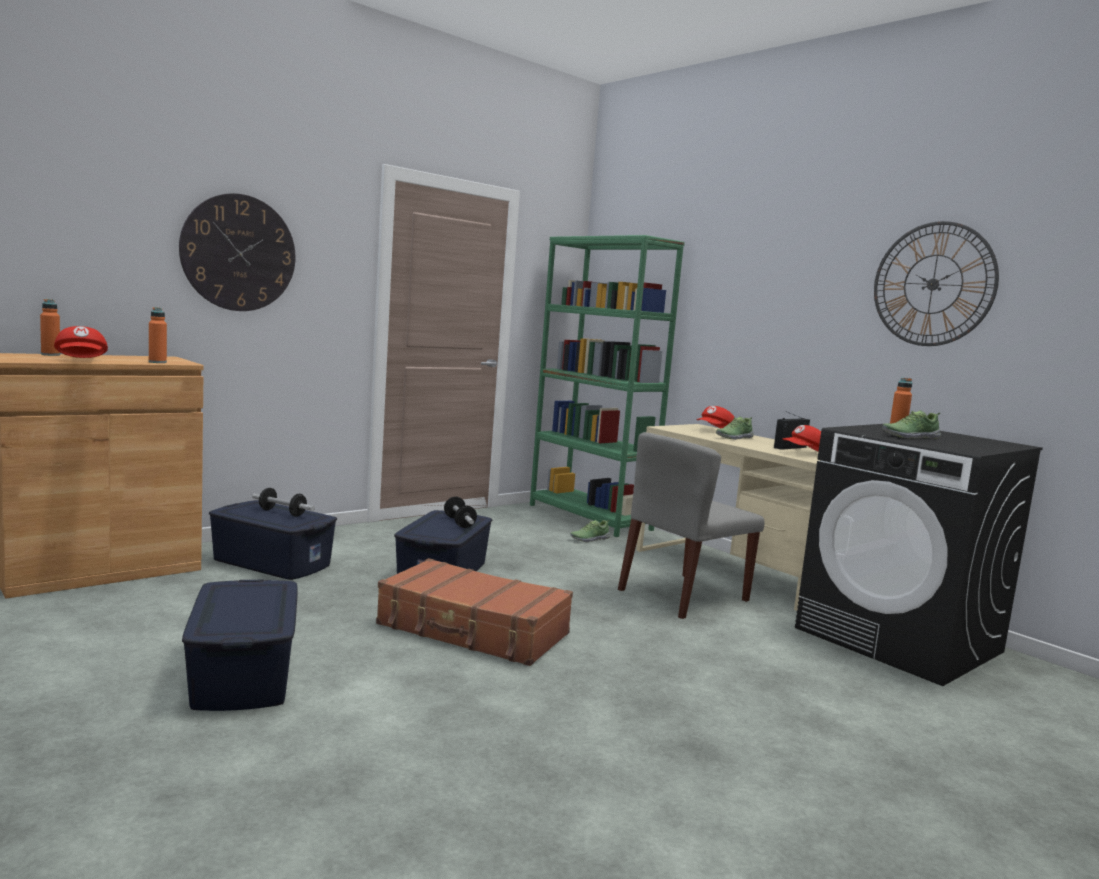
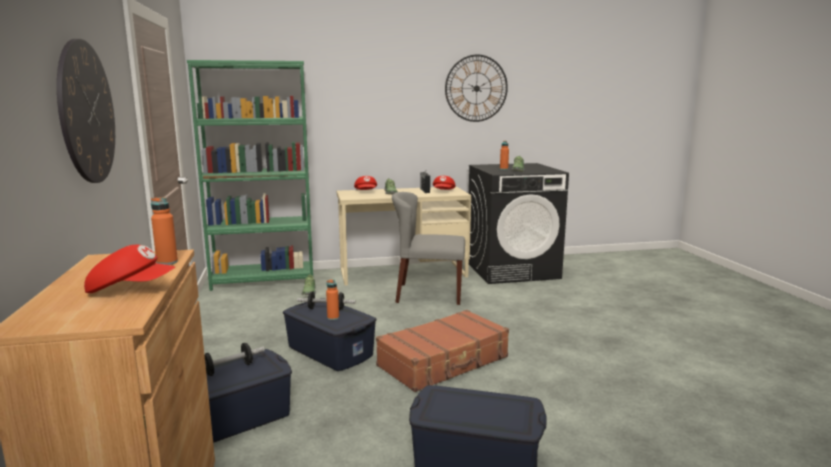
camera: 60 degrees left, 5 degrees up
orange bottle [40,299,60,356] -> orange bottle moved to [326,280,339,320]
grey chair [618,432,765,619] -> grey chair turned 105 degrees clockwise [392,192,465,305]

